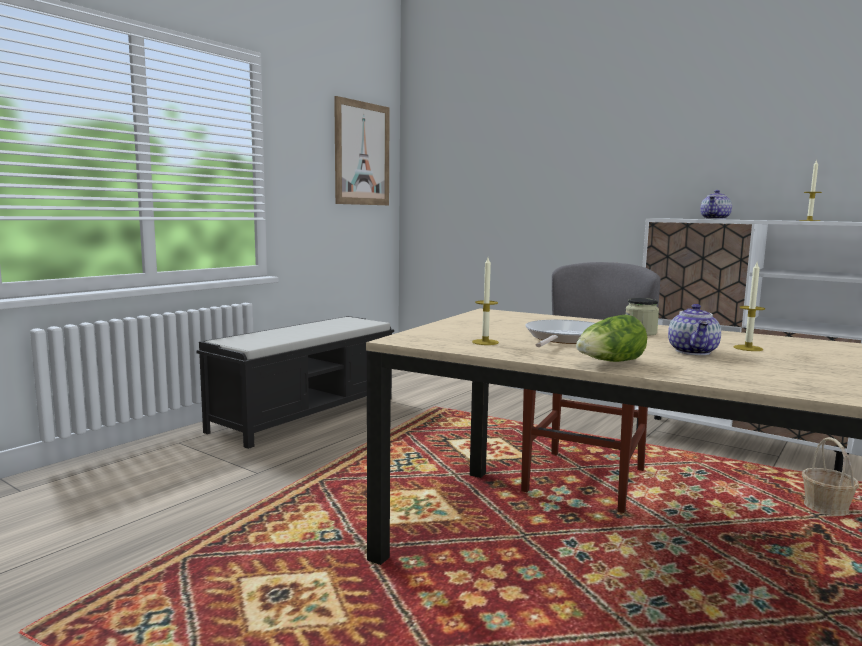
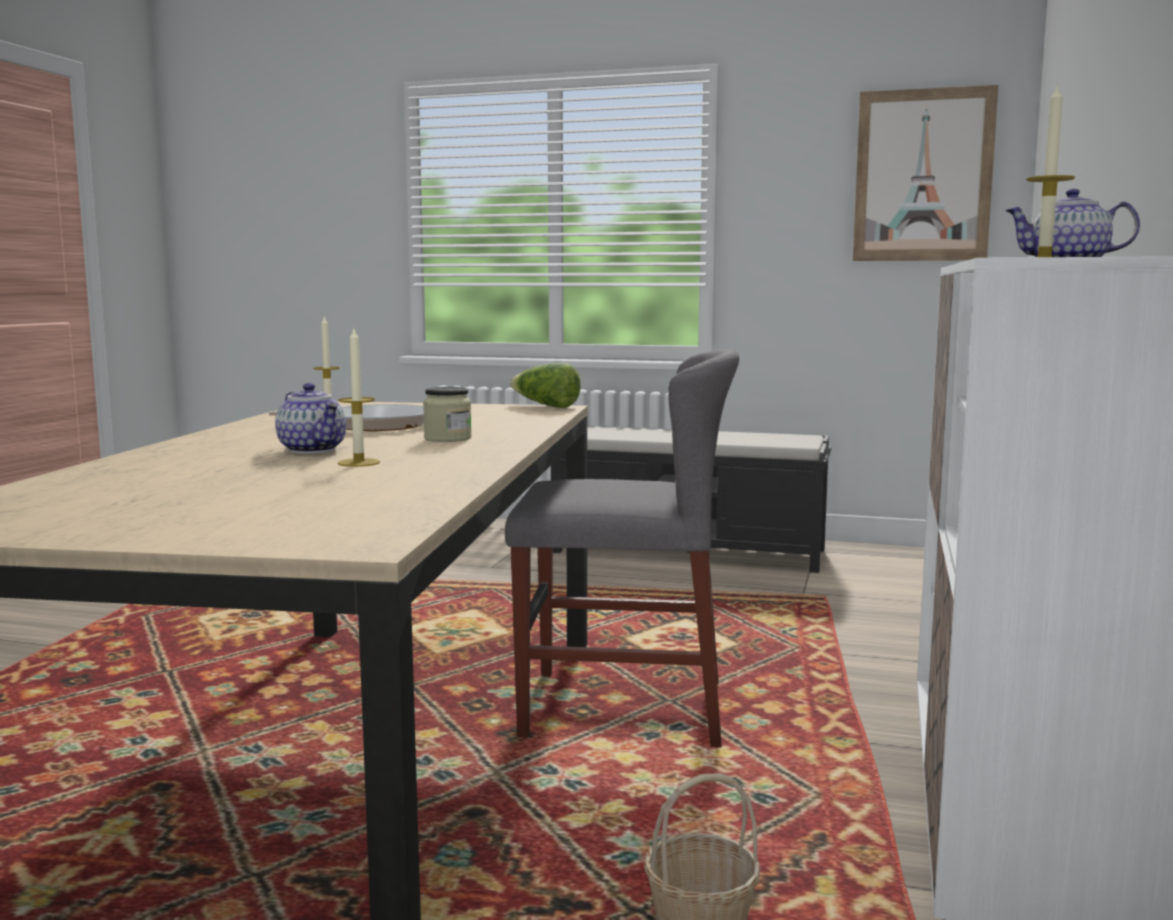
camera: 70 degrees right, 0 degrees up
lettuce [576,315,647,362] -> lettuce moved to [510,363,581,408]
teapot [668,304,721,355] -> teapot turned 120 degrees counterclockwise [275,383,346,454]

